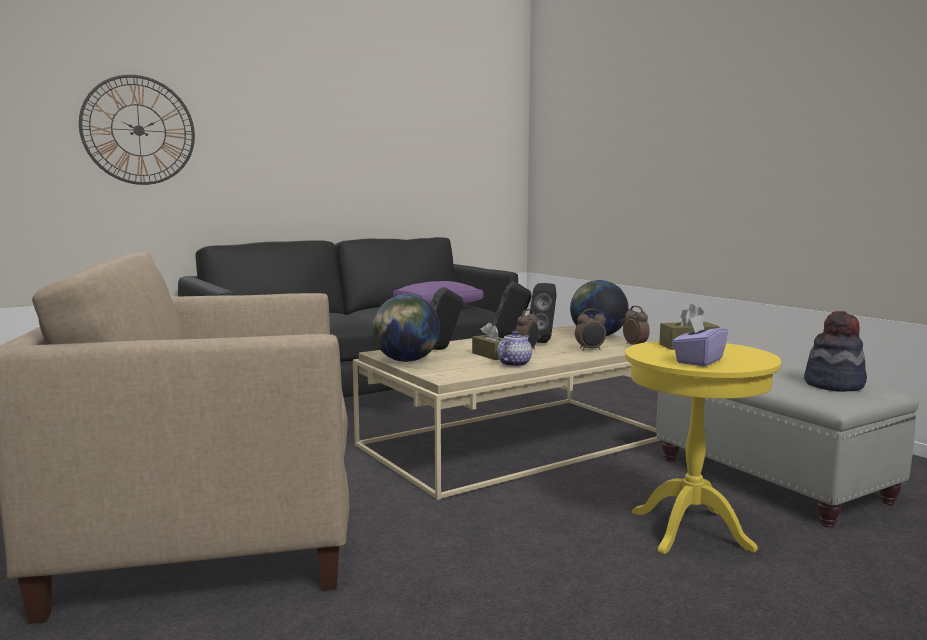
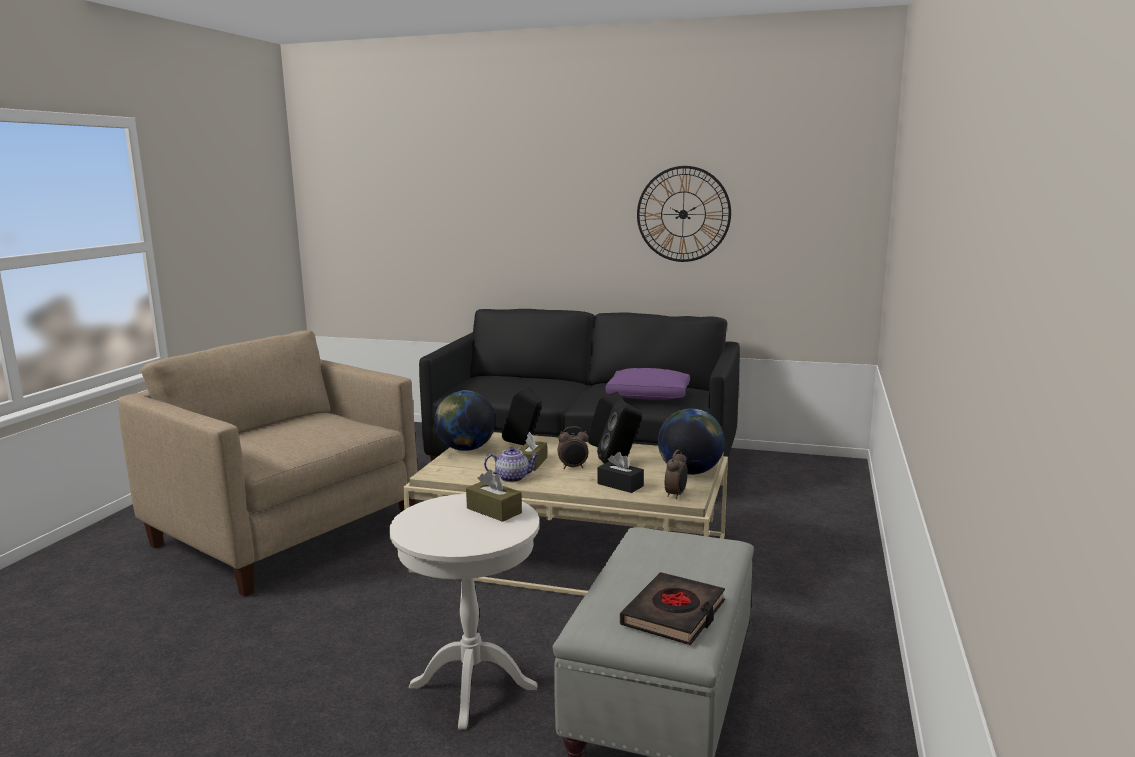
camera: 50 degrees right, 5 degrees up
wall clock [79,74,195,185] -> wall clock moved to [637,166,731,262]
alarm clock [575,309,606,351] -> black tissue box [597,452,644,493]
yellow side table [625,341,781,554] -> white side table [389,494,539,730]
purple tissue box [672,315,728,367] -> none
hat [804,311,867,392] -> black book [620,572,725,645]

